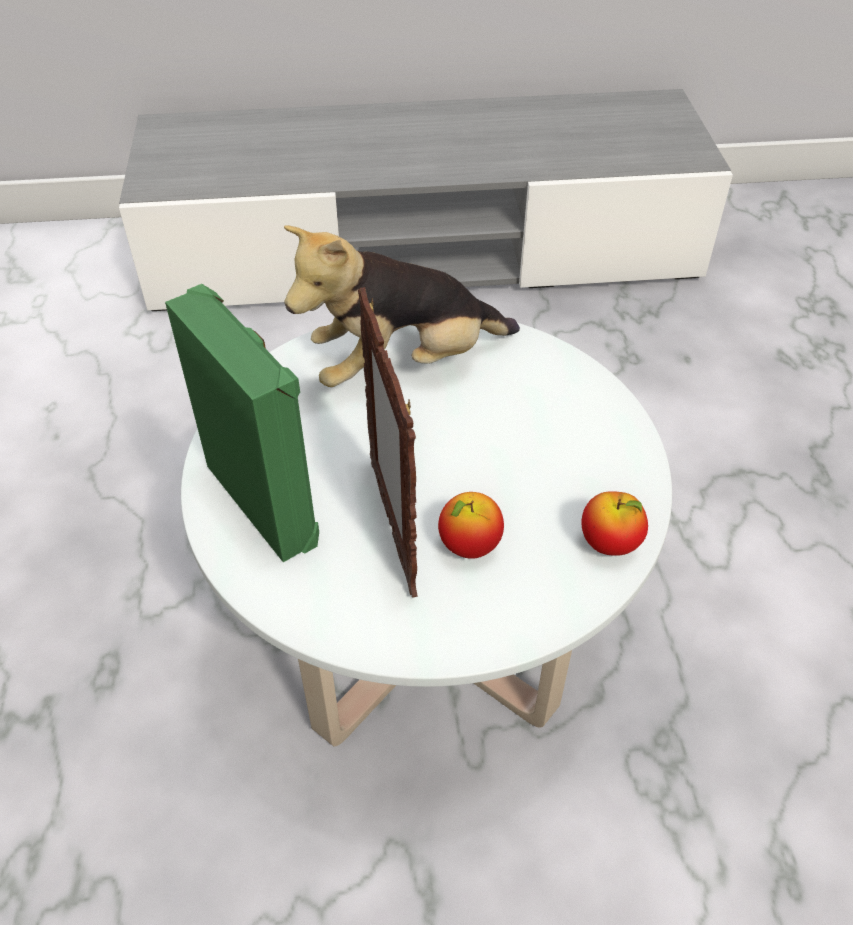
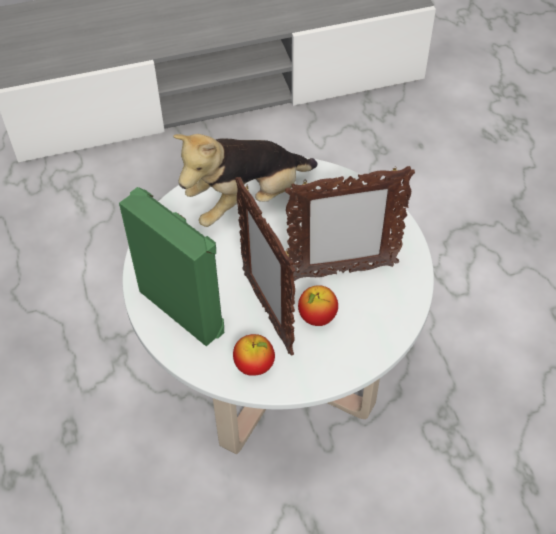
camera: 10 degrees left, 5 degrees up
apple [581,491,648,556] -> apple moved to [233,334,275,376]
none -> picture frame [285,166,415,281]

